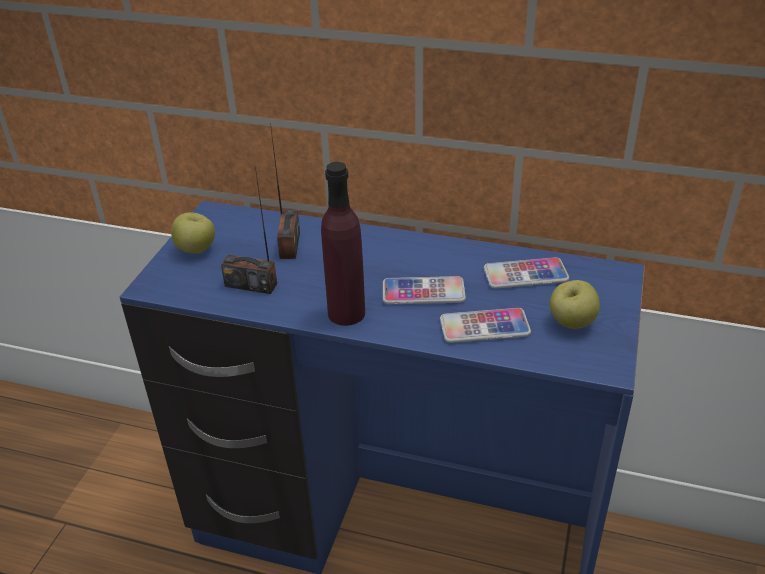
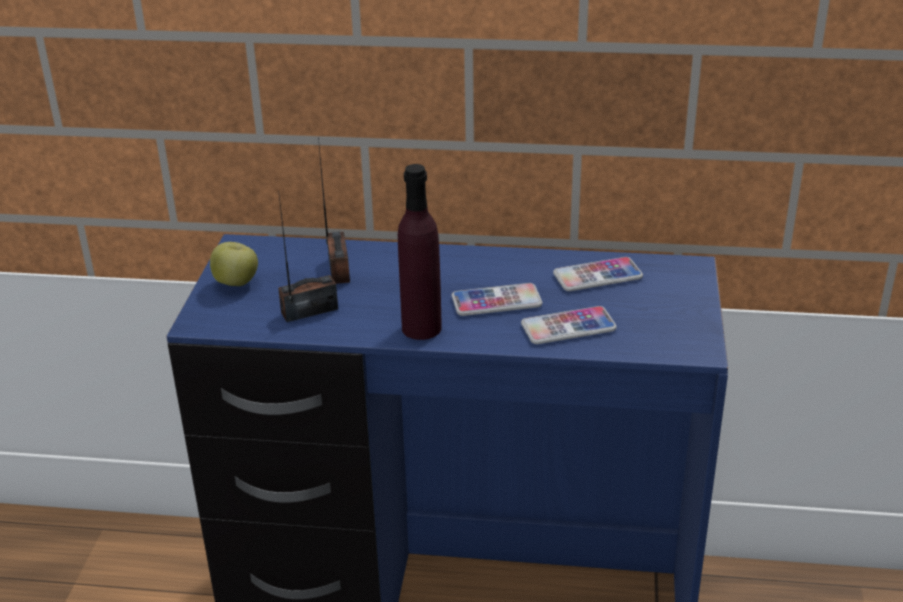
camera: 10 degrees left, 5 degrees down
radio [221,167,277,294] -> radio turned 150 degrees clockwise [278,196,338,322]
apple [550,280,600,329] -> none

